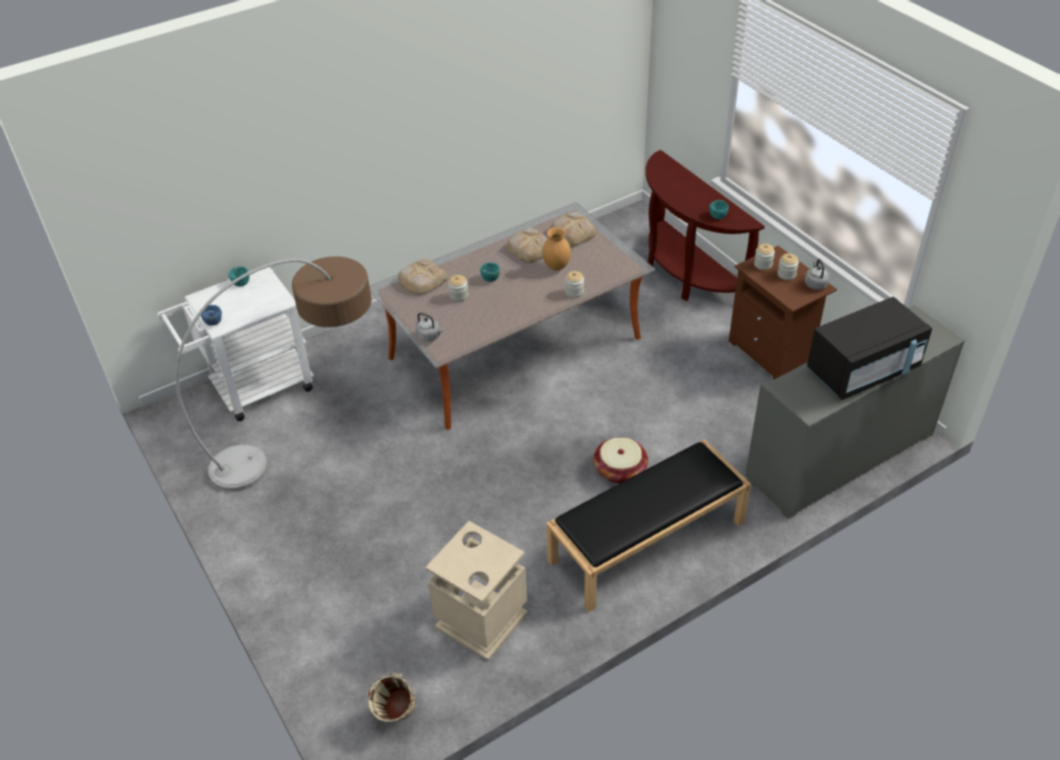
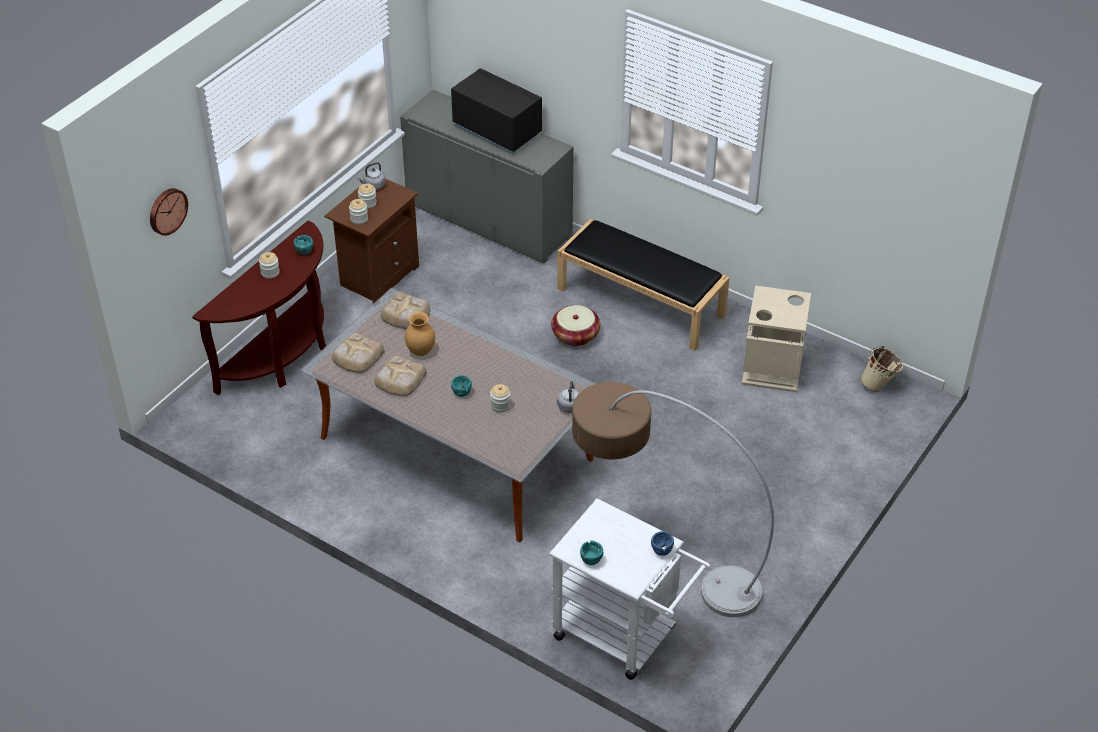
camera: 115 degrees left, 0 degrees up
bread [398,258,448,295] -> bread moved to [381,292,430,329]
jar [565,271,584,298] -> jar moved to [259,252,280,279]
none -> wall clock [150,188,188,236]

